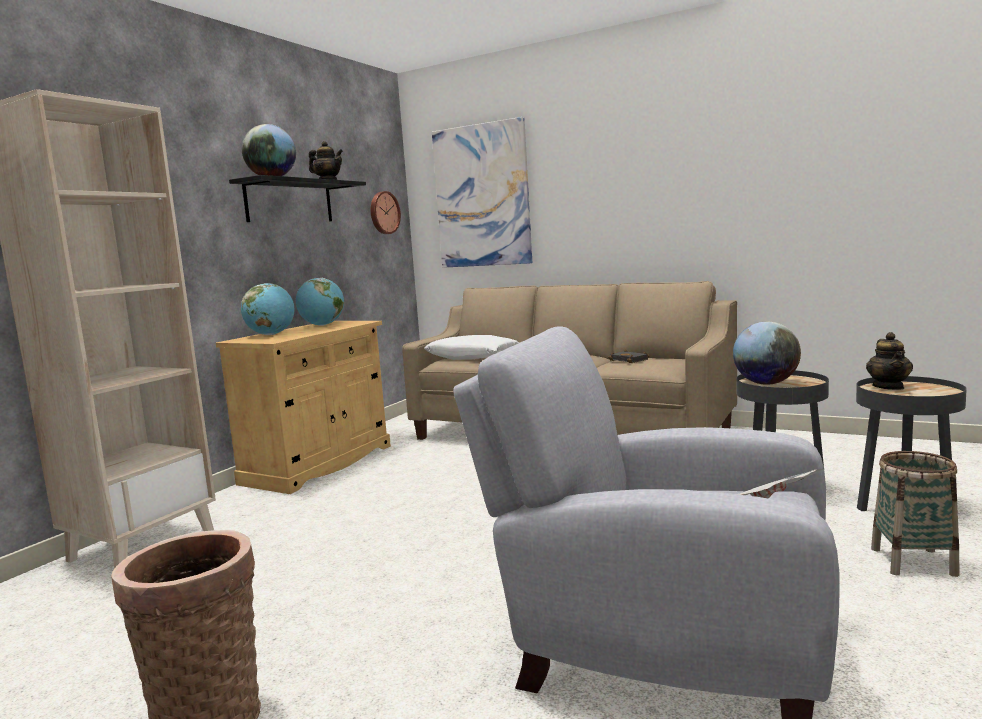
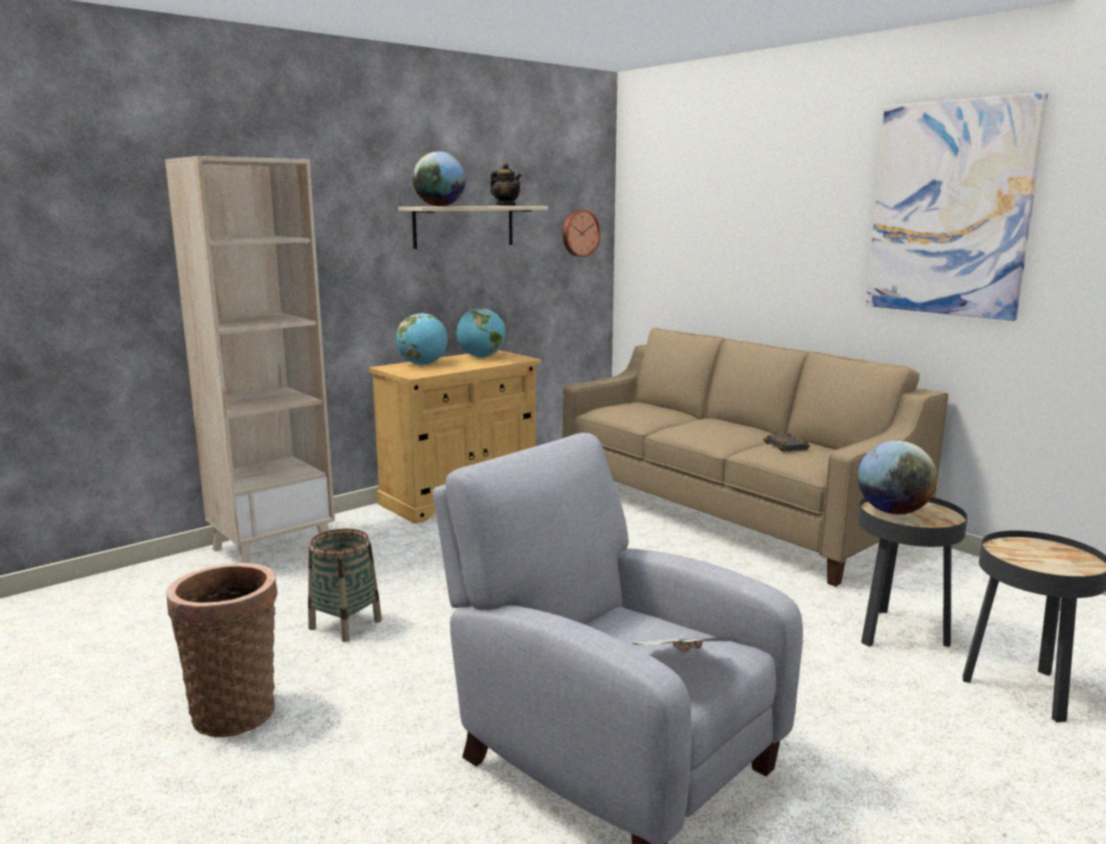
camera: 20 degrees right, 5 degrees up
black shelf [229,175,366,222] -> beige shelf [398,206,548,249]
white pillow [424,335,519,360] -> none
picture [432,117,532,268] -> picture moved to [866,92,1048,321]
teapot [866,332,913,390] -> none
basket [871,451,960,577] -> basket moved to [308,528,382,642]

